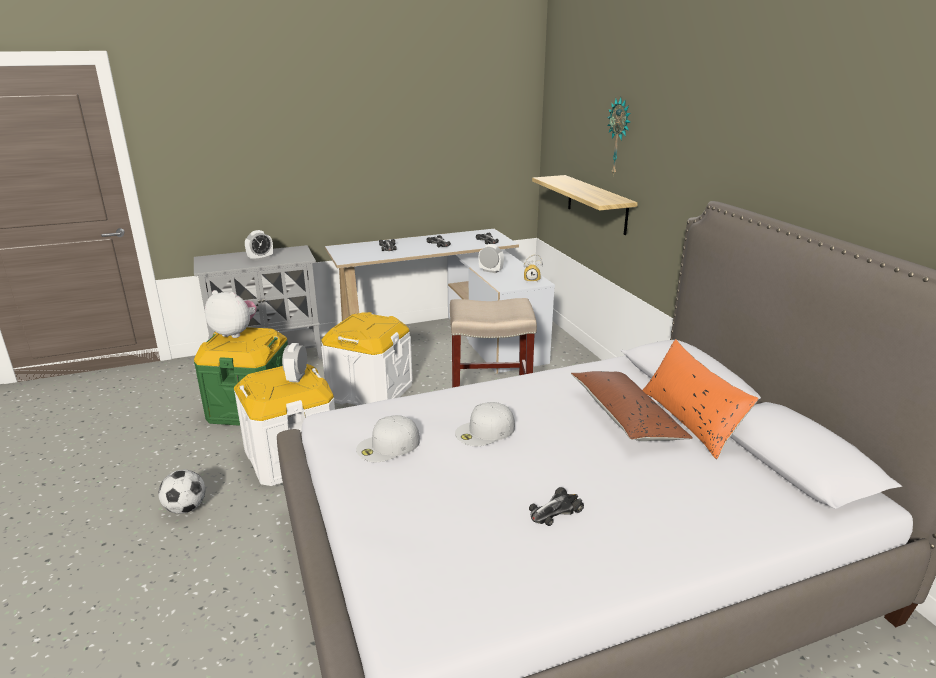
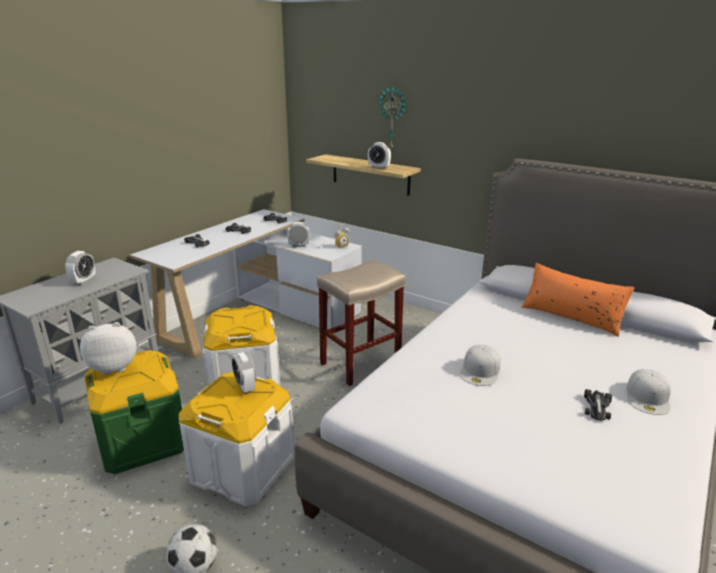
camera: 35 degrees left, 0 degrees up
white cap [356,415,420,462] -> white cap moved to [627,369,671,415]
brown pillow [571,371,693,441] -> none
none -> alarm clock [368,142,391,169]

